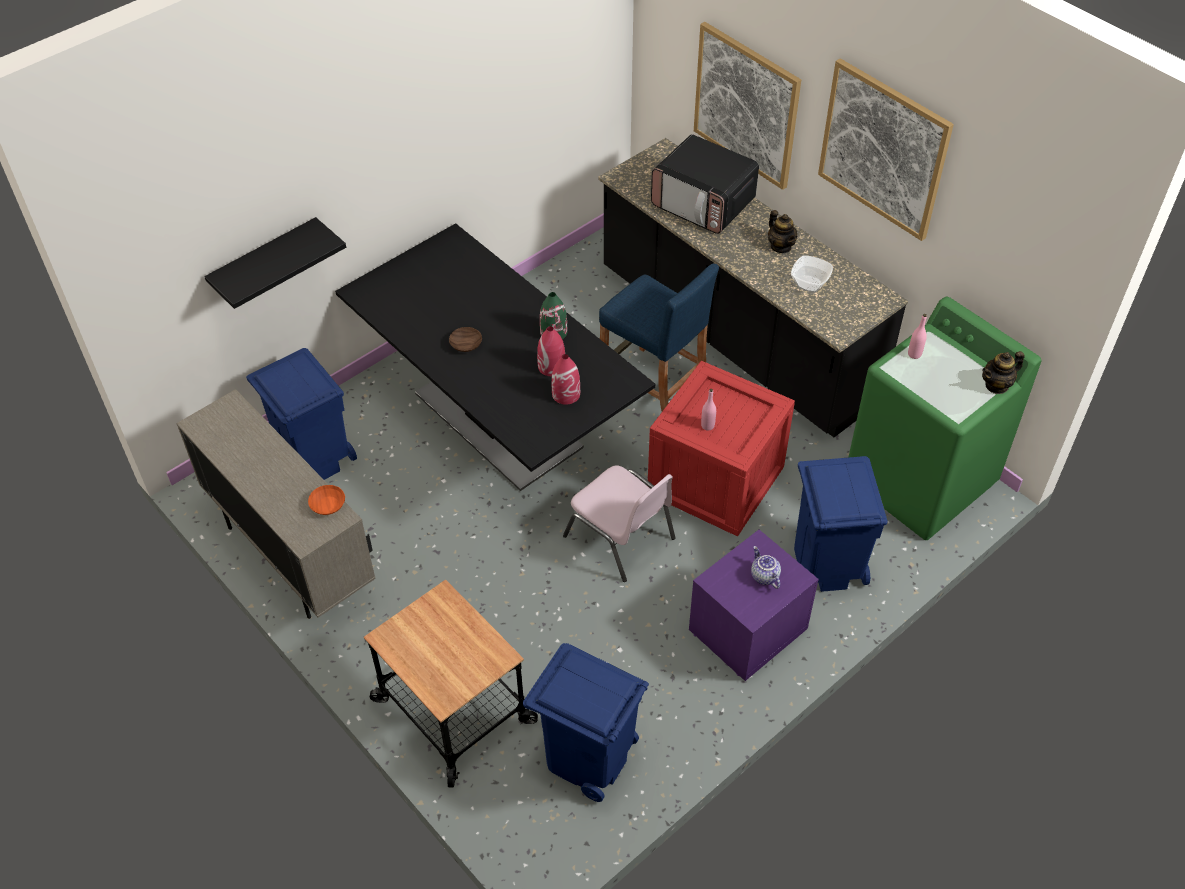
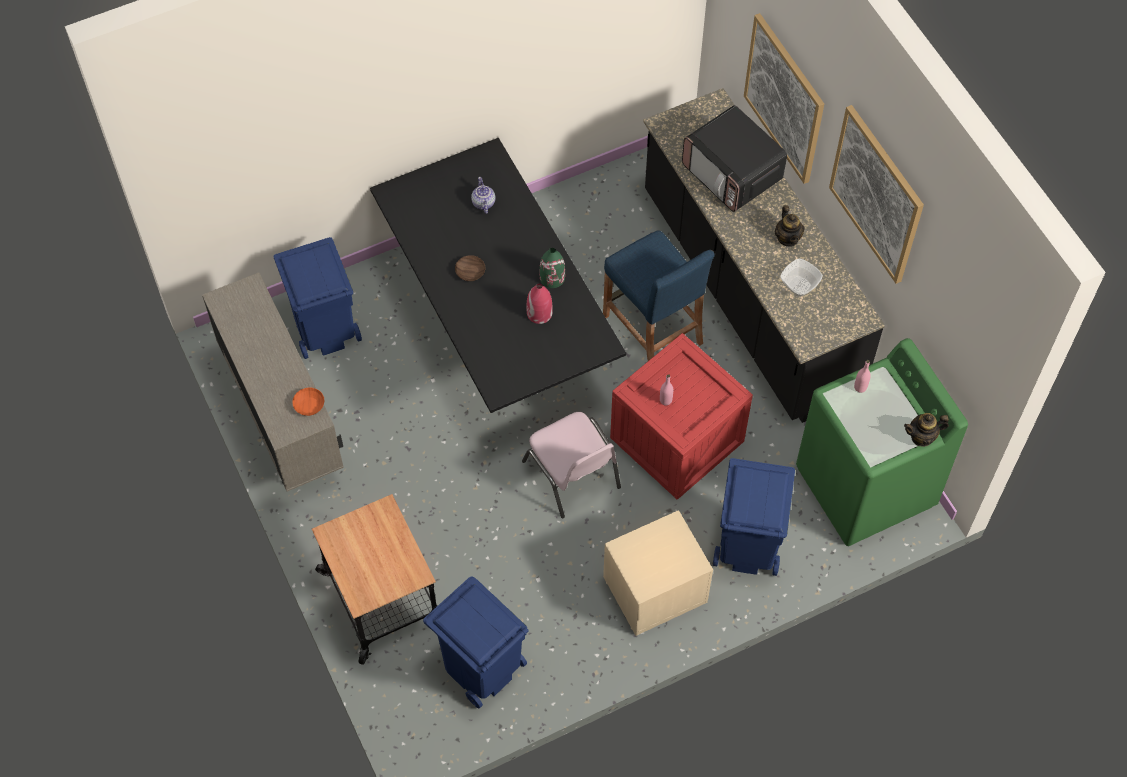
camera: 15 degrees right, 10 degrees up
black shelf [204,217,346,309] -> none
red vase [552,354,580,405] -> none
purple nightstand [689,530,819,681] -> beige nightstand [603,510,713,636]
teapot [751,546,781,589] -> teapot moved to [471,177,495,214]

